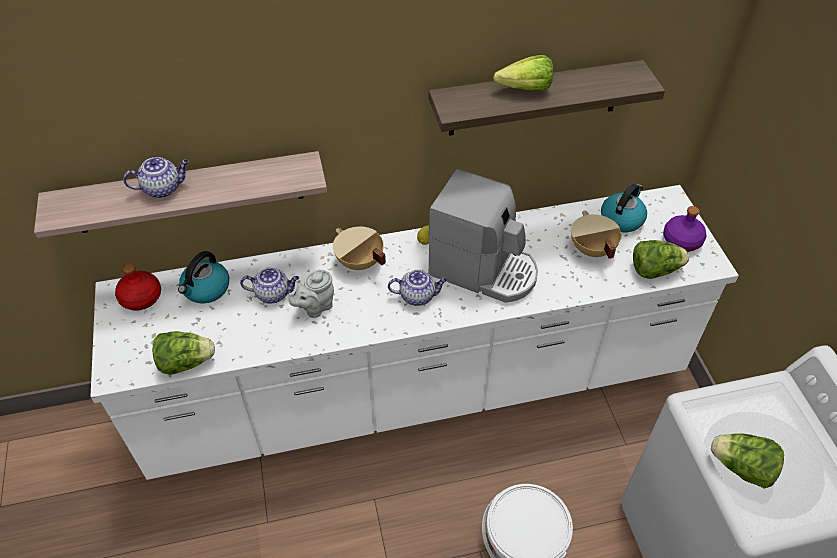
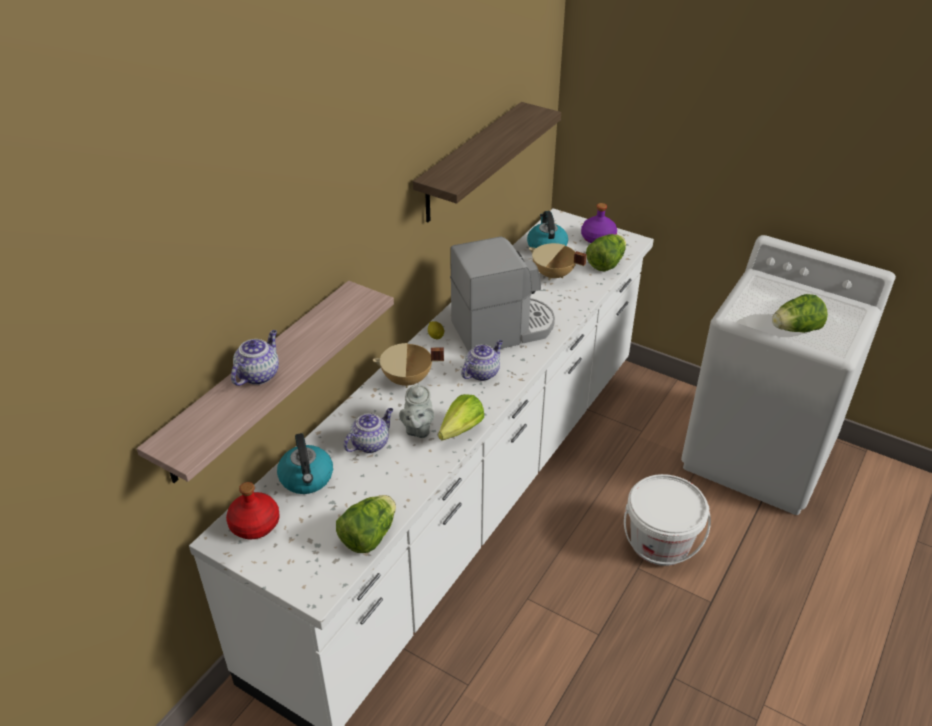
camera: 45 degrees left, 10 degrees down
lettuce [493,55,553,91] -> lettuce moved to [438,394,484,440]

